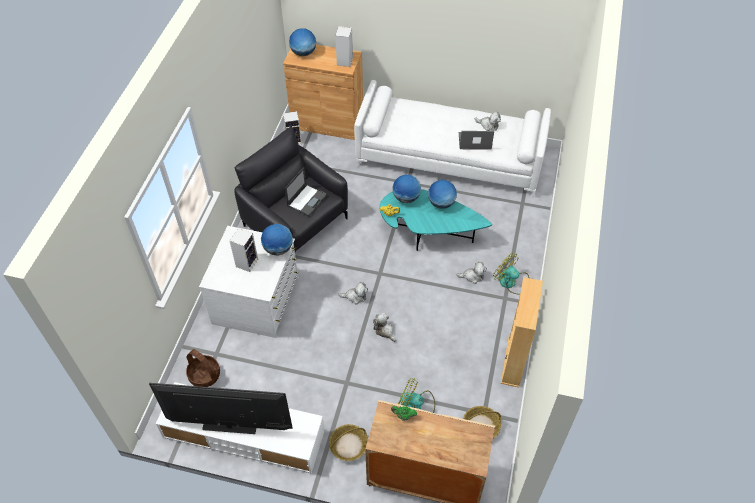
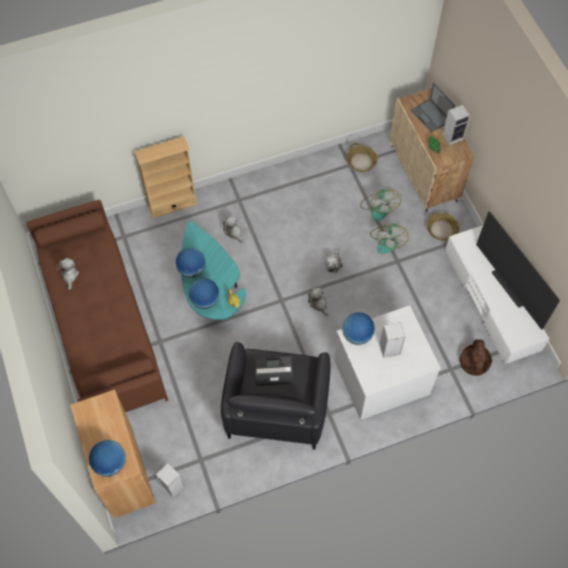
camera: 125 degrees left, 10 degrees up
speaker [335,26,353,67] -> speaker moved to [442,105,470,145]
white sofa [354,80,551,198] -> brown sofa [26,200,168,412]
laptop [459,131,494,150] -> laptop moved to [411,83,455,133]
fan [493,253,529,295] -> fan moved to [370,224,409,254]
beige bookcase [501,277,543,387] -> beige bookcase moved to [134,136,198,219]

